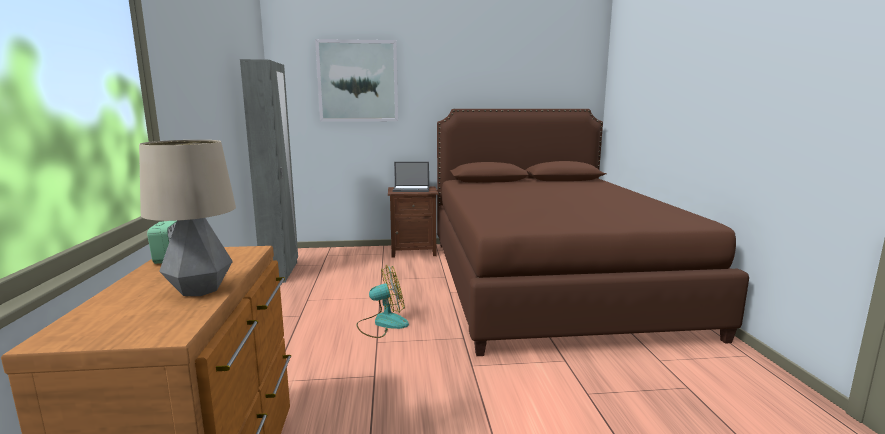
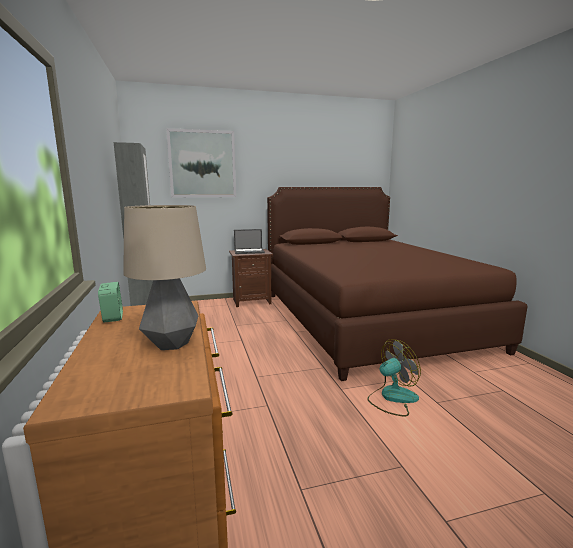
camera: 10 degrees left, 0 degrees up
fan [357,266,409,338] -> fan moved to [367,339,421,416]

